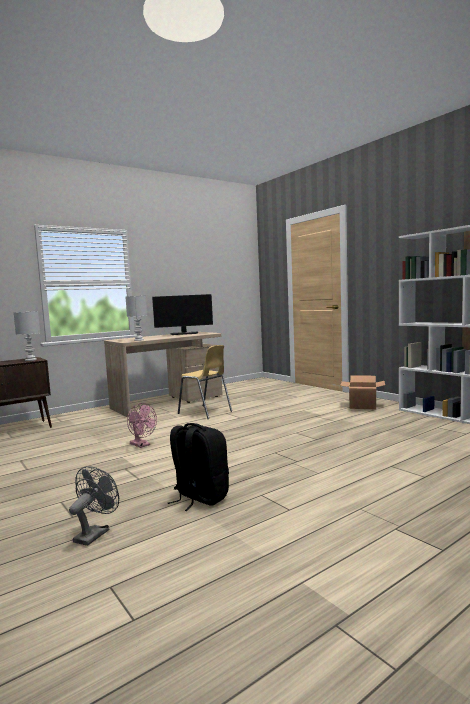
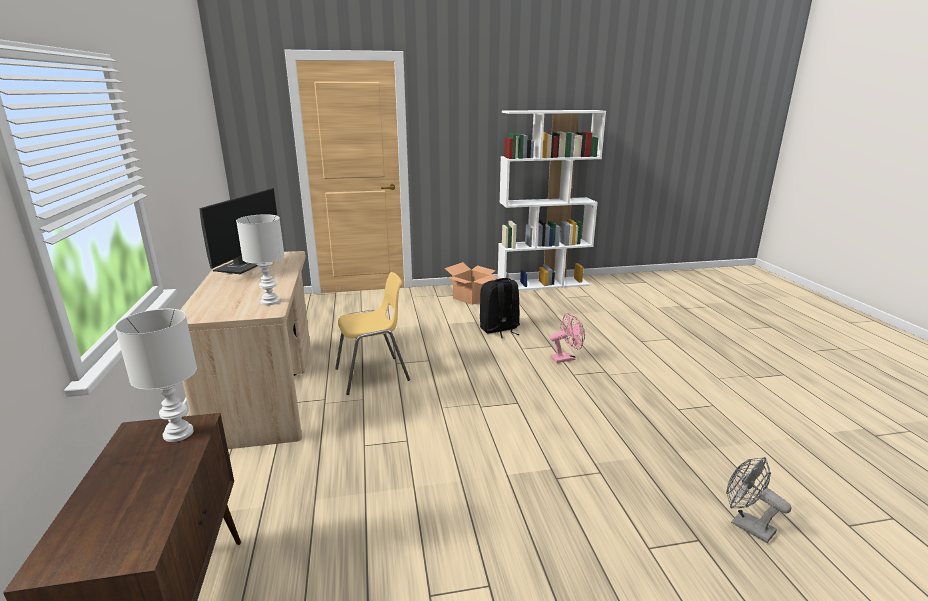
camera: 65 degrees left, 15 degrees up
pink fan [127,403,157,448] -> pink fan moved to [550,313,585,363]
black backpack [168,423,229,511] -> black backpack moved to [480,278,520,338]

